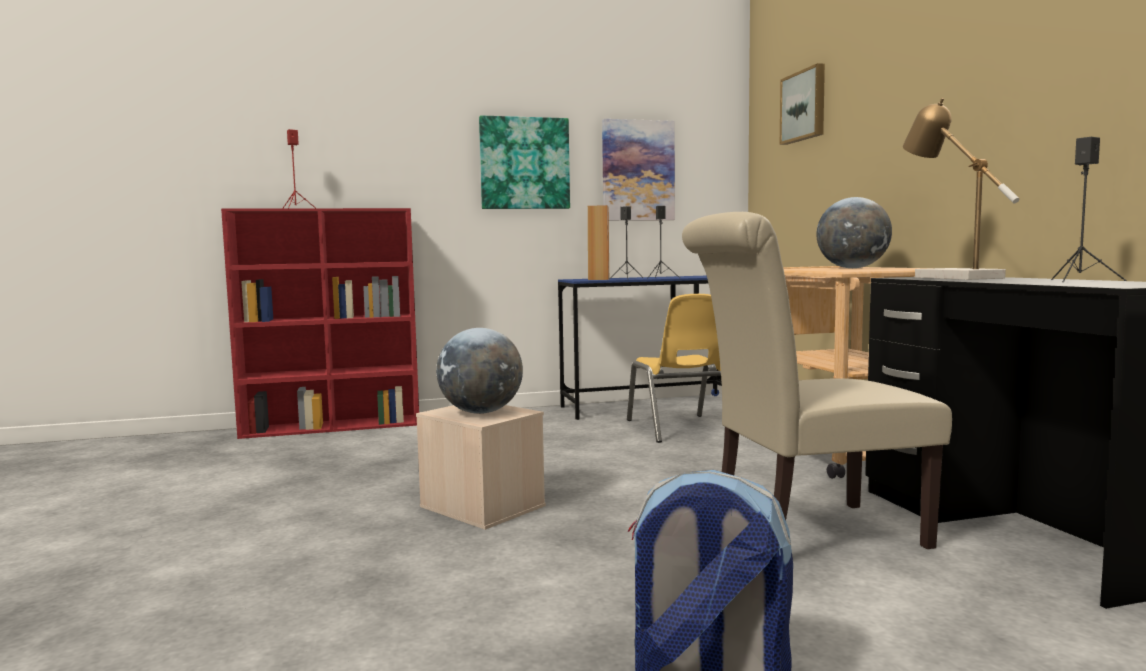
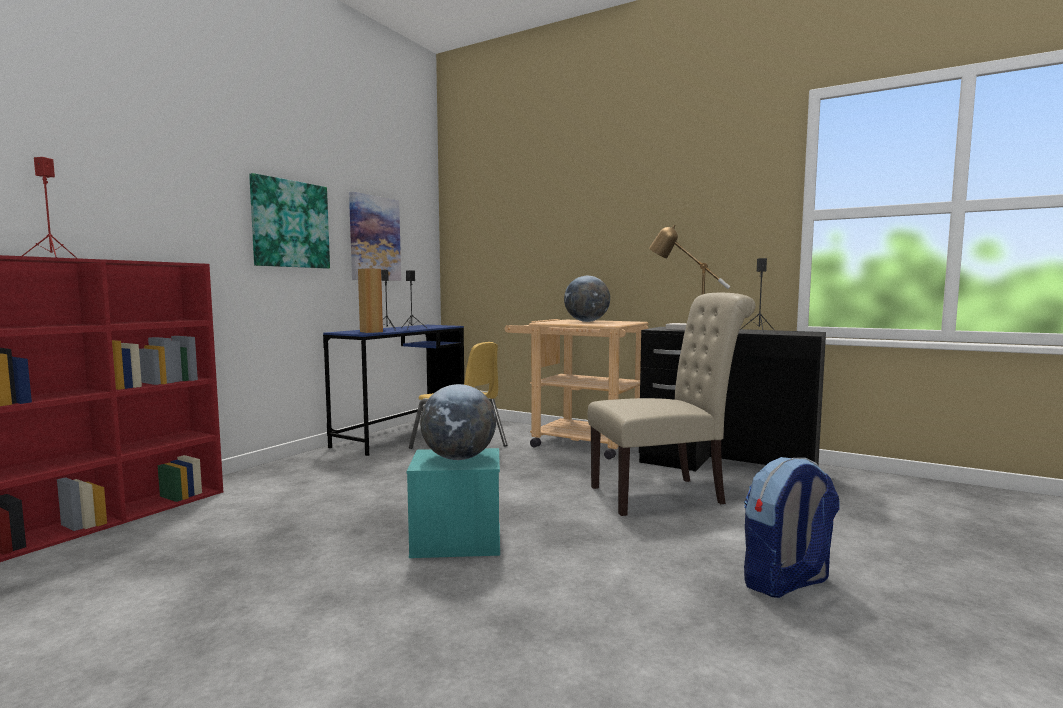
camera: 45 degrees left, 0 degrees up
beige storage box [416,405,546,530] -> turquoise storage box [407,448,500,558]
beige chair [682,212,952,549] -> beige chair turned 135 degrees counterclockwise [588,293,756,516]
picture [780,63,825,145] -> none

